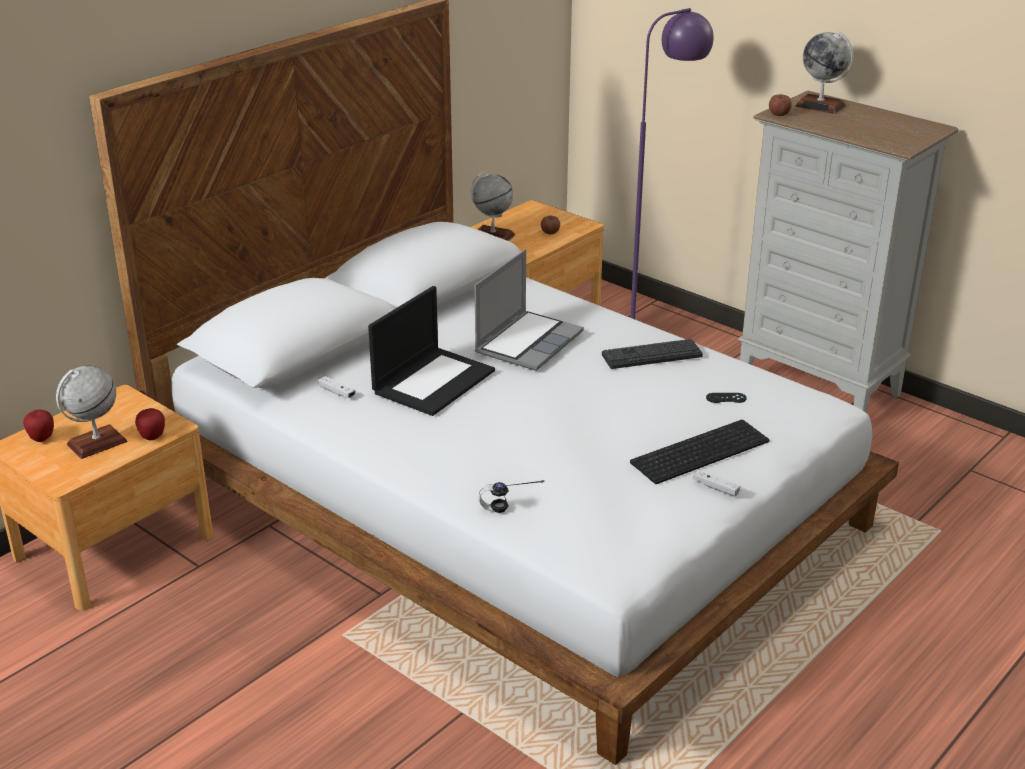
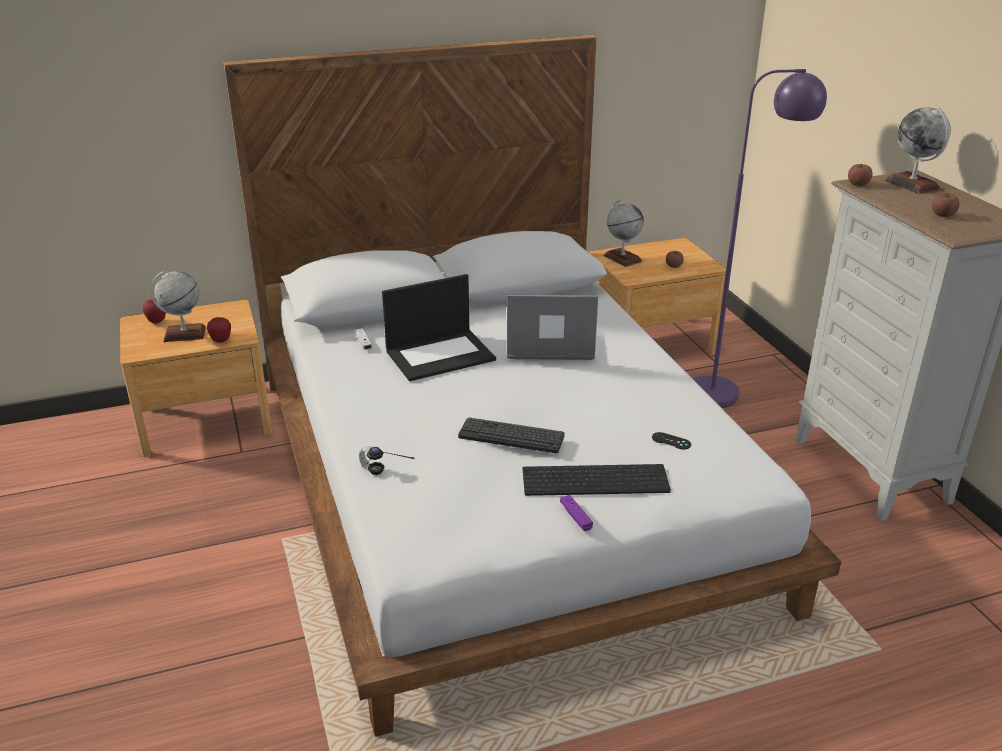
camera: 30 degrees right, 0 degrees up
laptop [474,249,584,371] -> laptop turned 150 degrees counterclockwise [507,295,598,360]
keyboard [602,339,703,369] -> keyboard moved to [458,417,565,453]
white game controller [693,470,740,497] -> purple game controller [560,495,593,531]
none -> apple [932,193,959,217]

